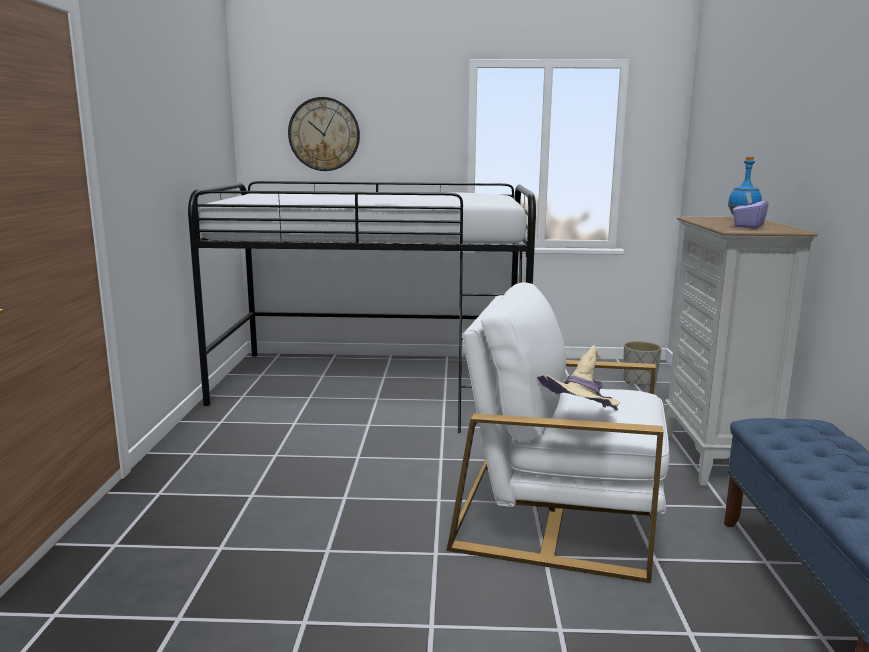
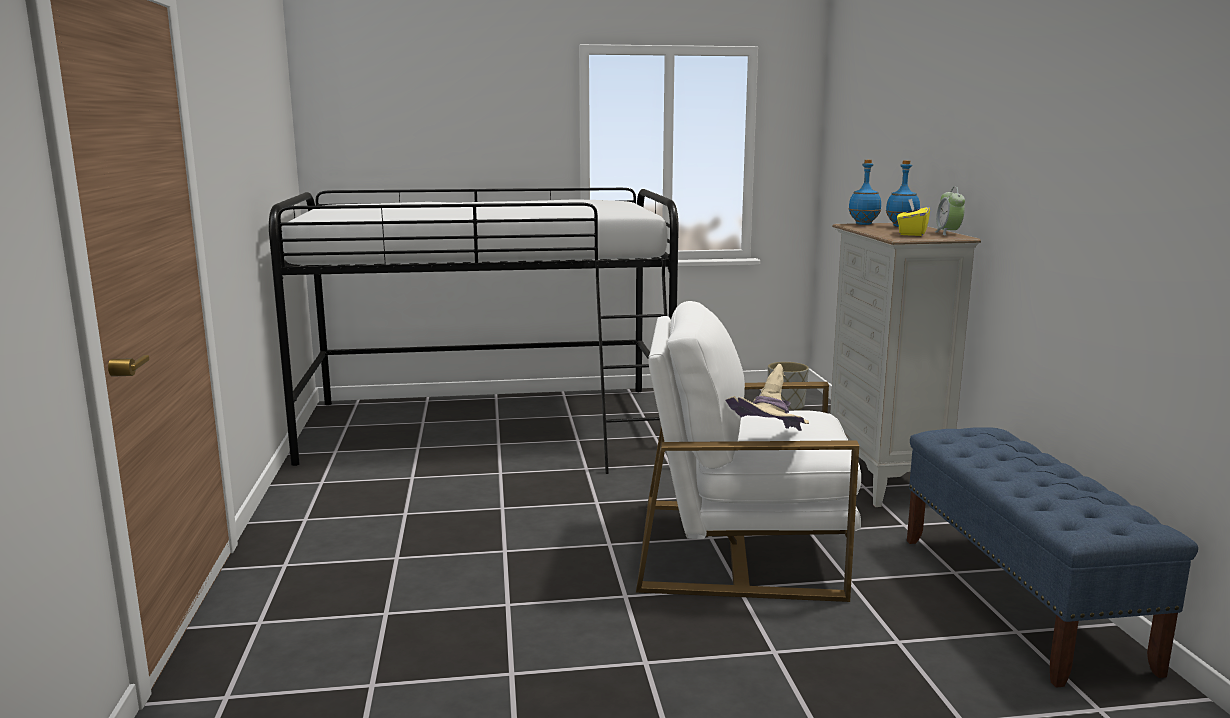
camera: 10 degrees left, 0 degrees up
wall clock [288,97,360,171] -> none
purple tissue box [733,192,769,228] -> yellow tissue box [897,198,930,236]
none -> blue bottle [848,160,881,225]
none -> alarm clock [935,187,965,236]

